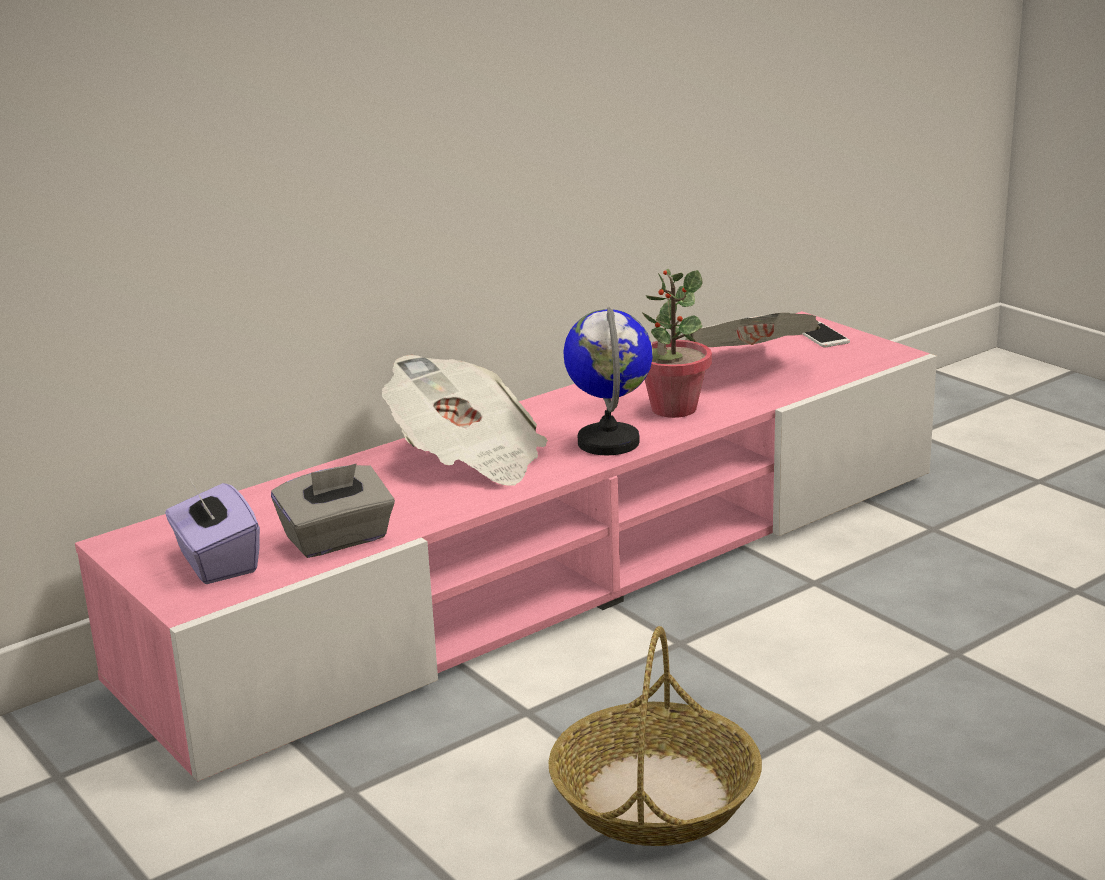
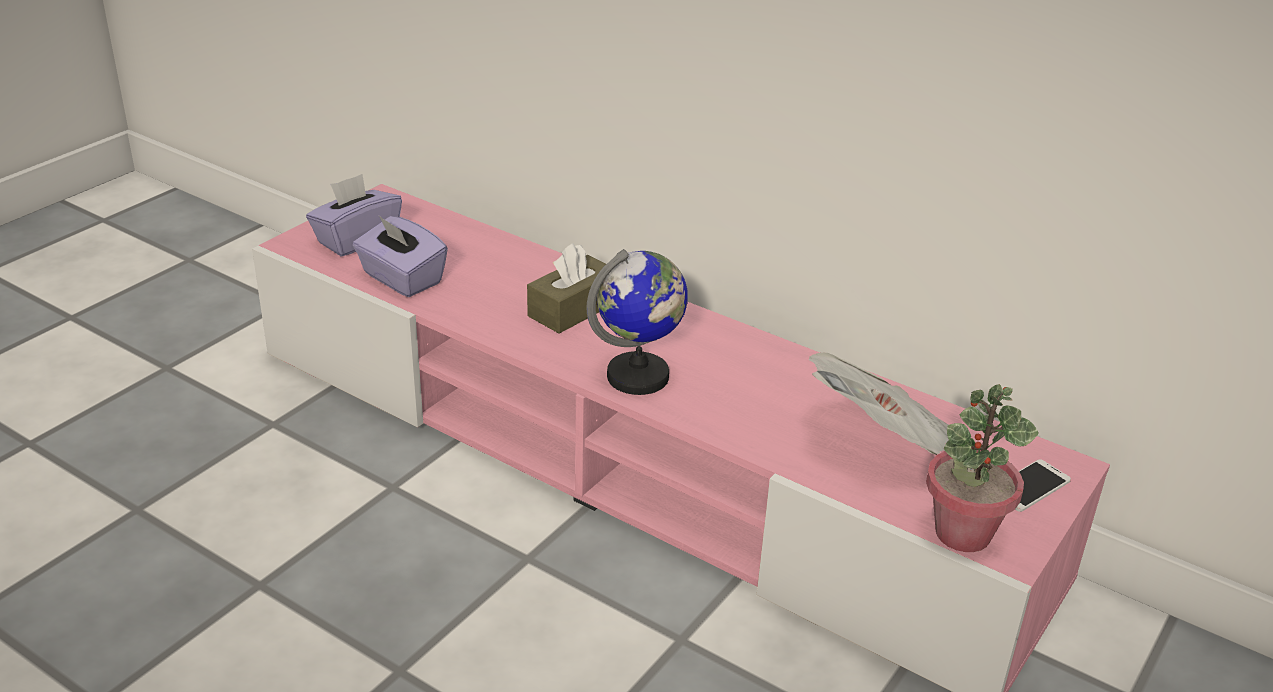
camera: 70 degrees right, 10 degrees up
grey tissue box [271,463,395,558] -> purple tissue box [353,216,448,297]
newspaper [382,355,548,486] -> brown tissue box [527,243,606,334]
basket [548,626,762,846] -> none
potted plant [642,269,712,418] -> potted plant moved to [926,384,1038,552]

